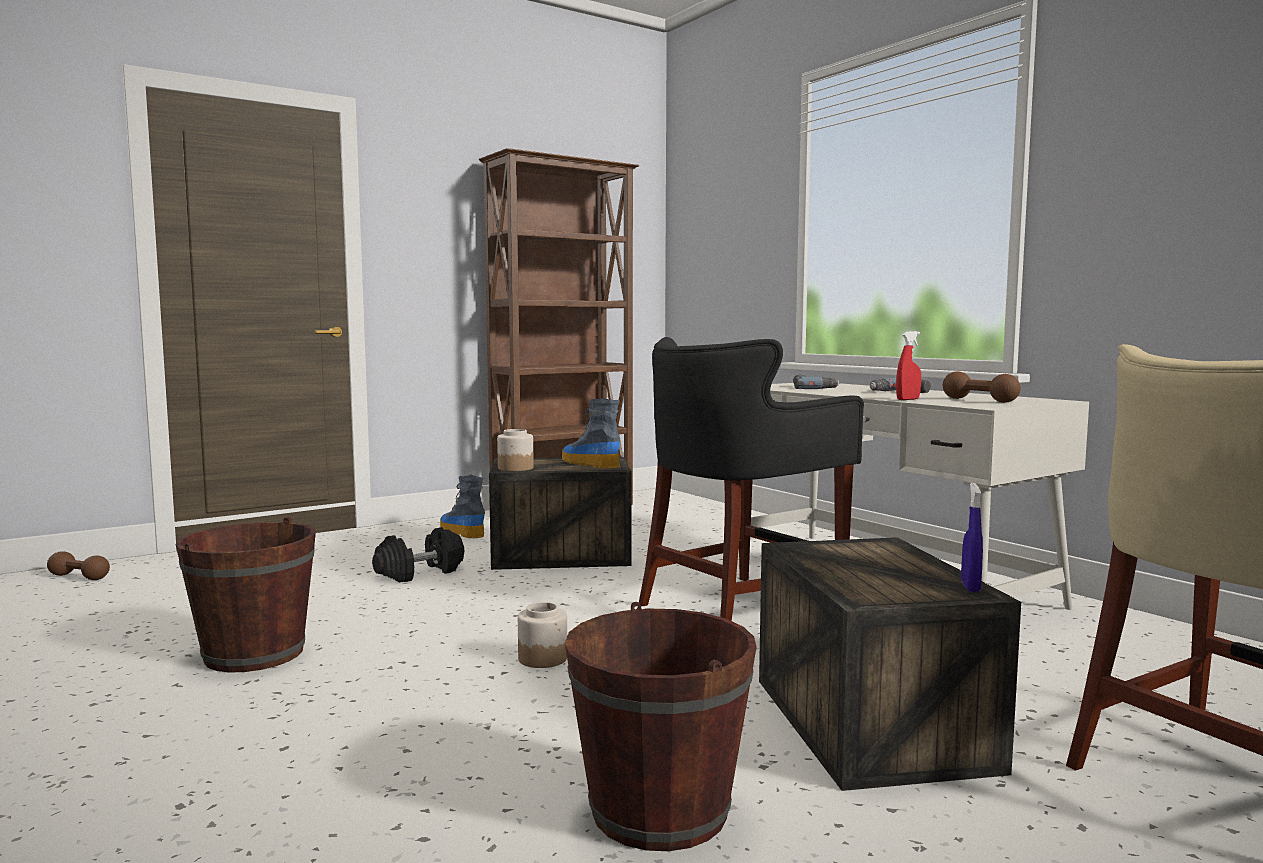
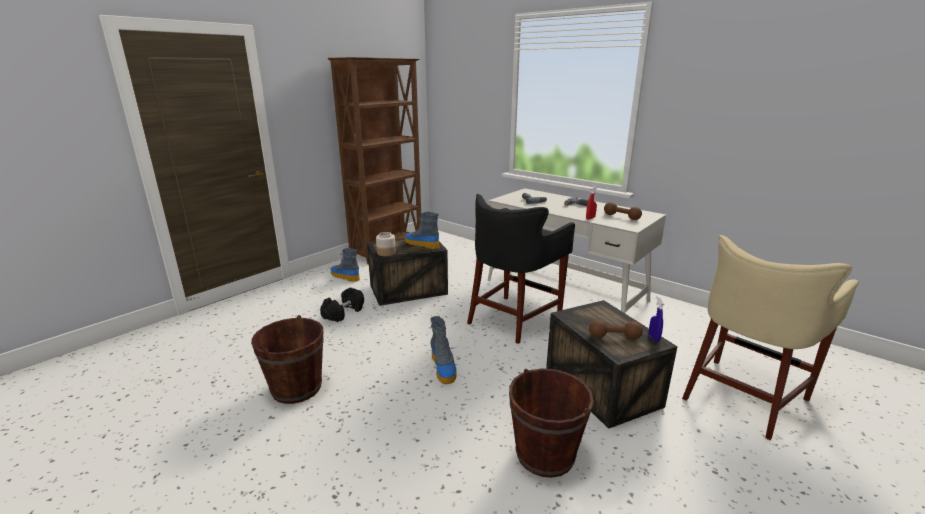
camera: 15 degrees left, 15 degrees up
brown dumbbell [47,551,110,580] -> brown dumbbell moved to [589,320,643,340]
jar [518,602,567,668] -> boot [430,316,457,384]

